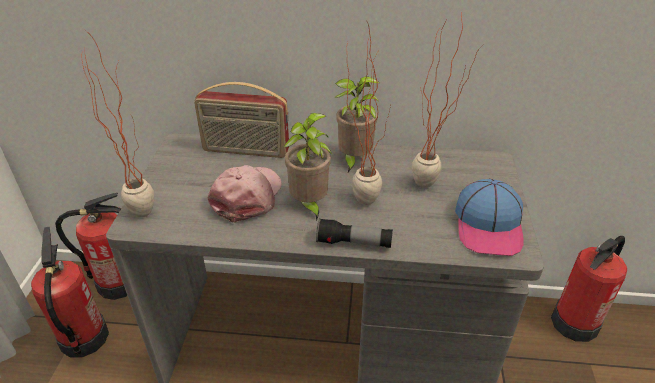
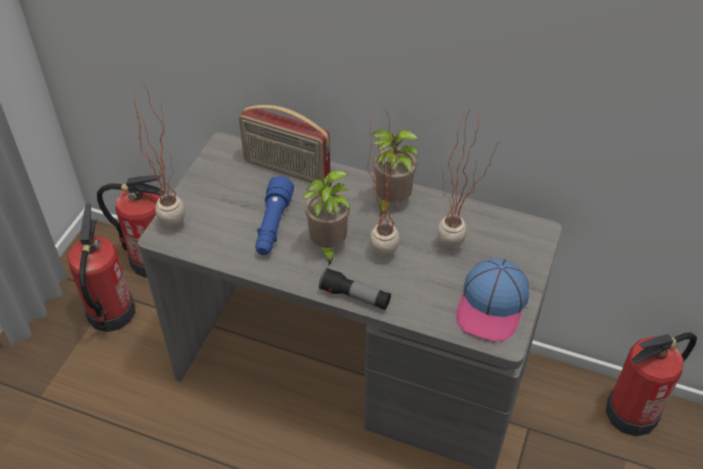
camera: 15 degrees right, 10 degrees up
pink cap [208,165,281,223] -> blue flashlight [255,176,294,255]

